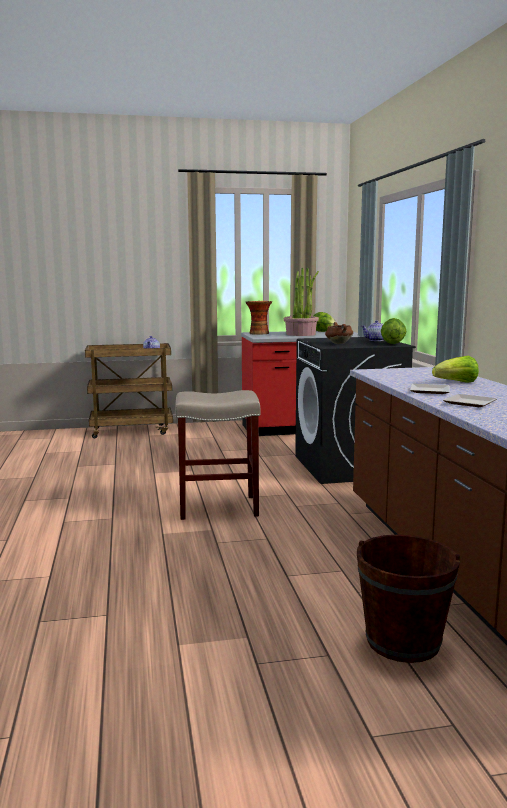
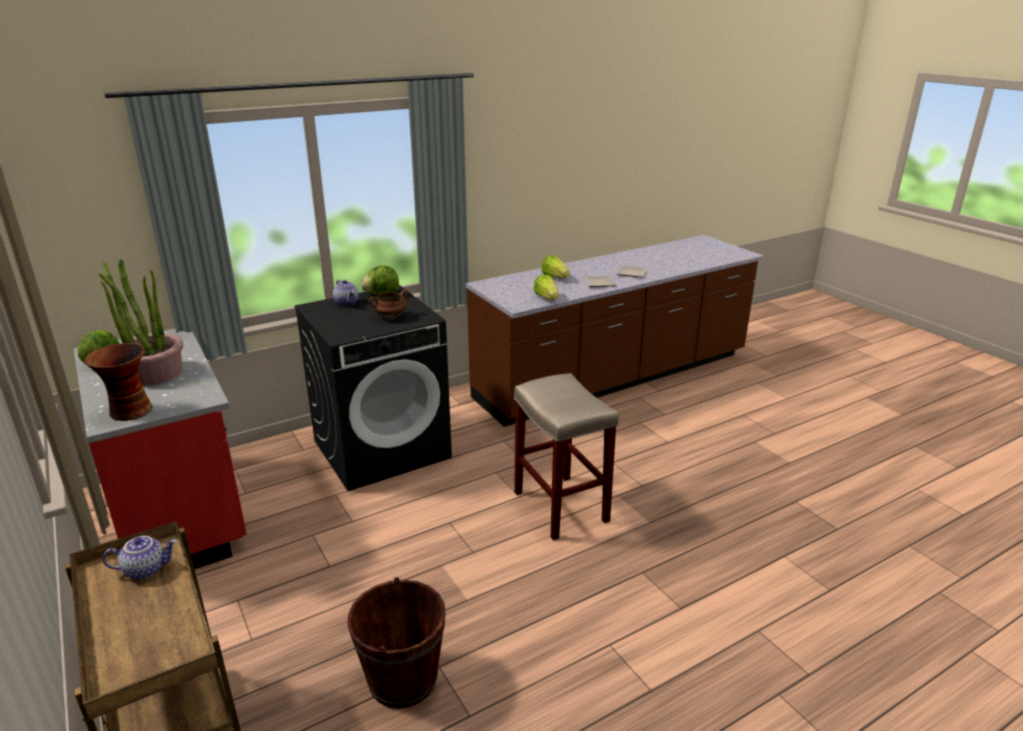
camera: 110 degrees left, 15 degrees up
brown bucket [357,535,460,663] -> brown bucket moved to [347,577,446,709]
none -> lettuce [533,274,558,300]

